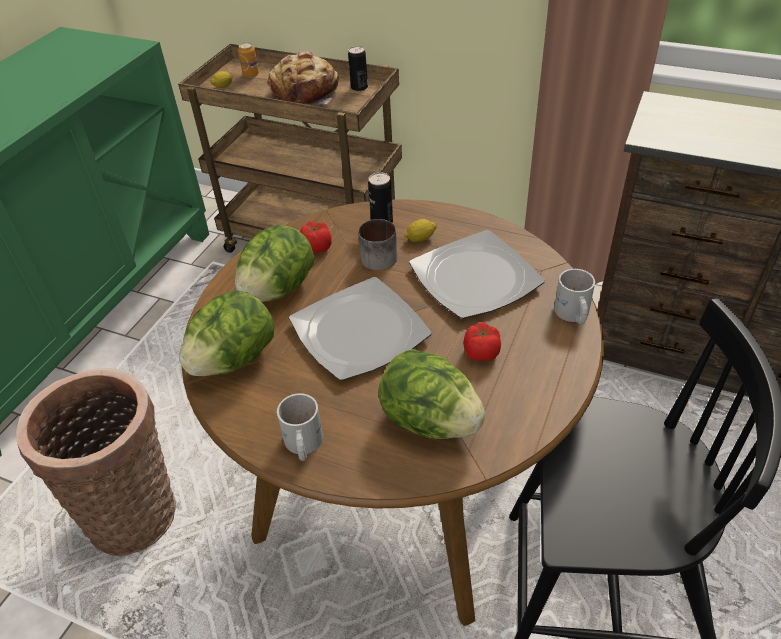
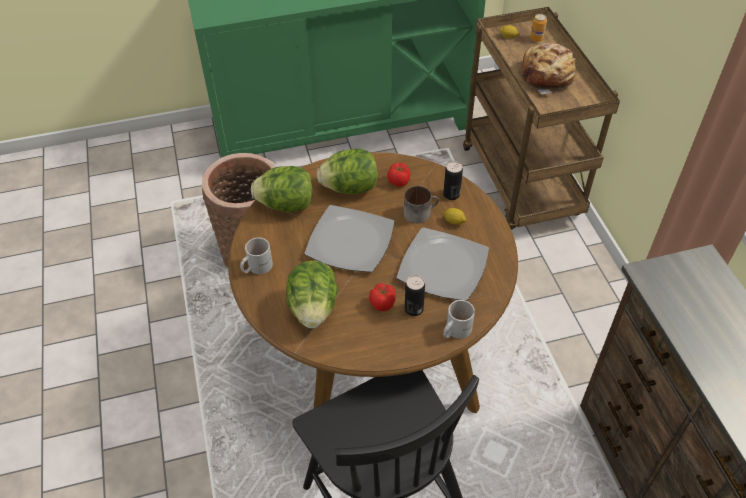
camera: 50 degrees right, 5 degrees up
can [348,46,368,91] -> can moved to [405,275,425,316]

